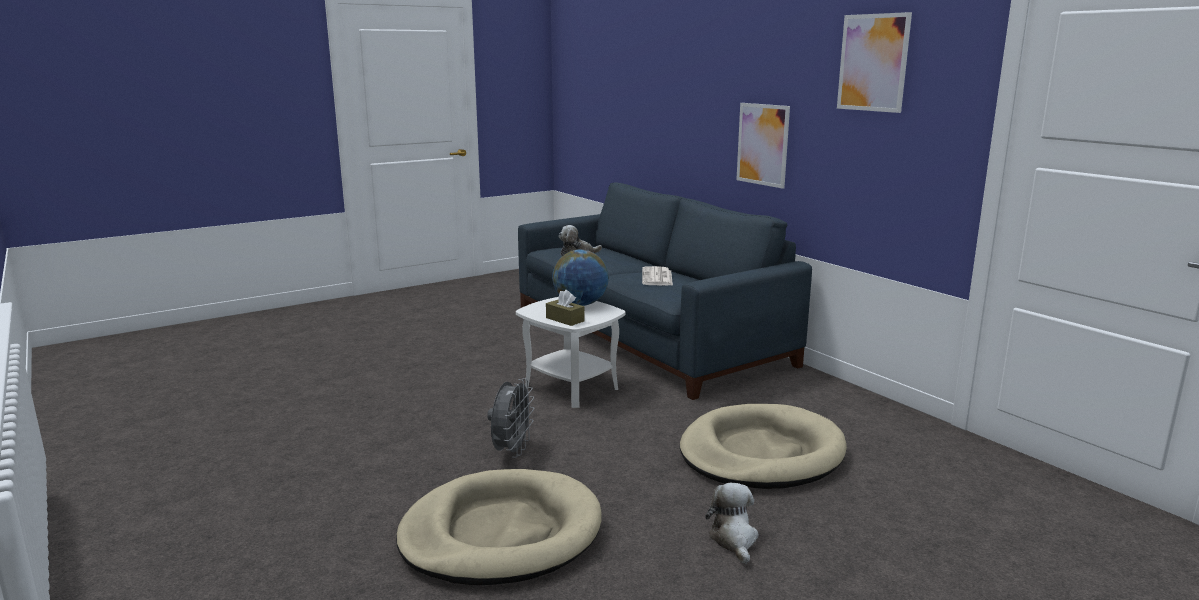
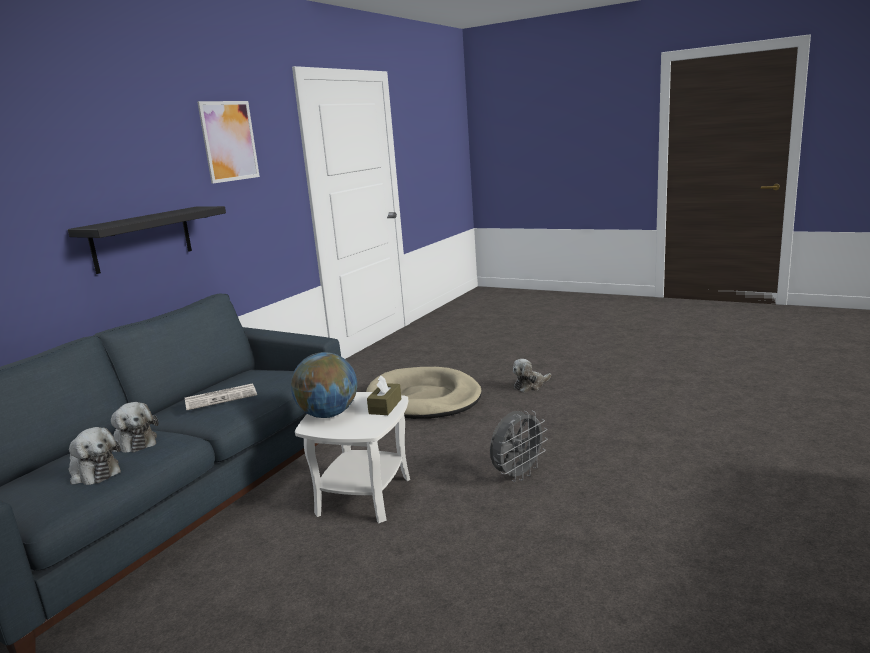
camera: 115 degrees left, 0 degrees up
beige dog bed [396,469,602,586] -> none
grey fan [487,378,535,458] -> grey fan turned 150 degrees clockwise [490,410,548,482]
picture [736,103,790,189] -> black shelf [68,206,226,274]
none -> plush toy [111,402,159,453]

